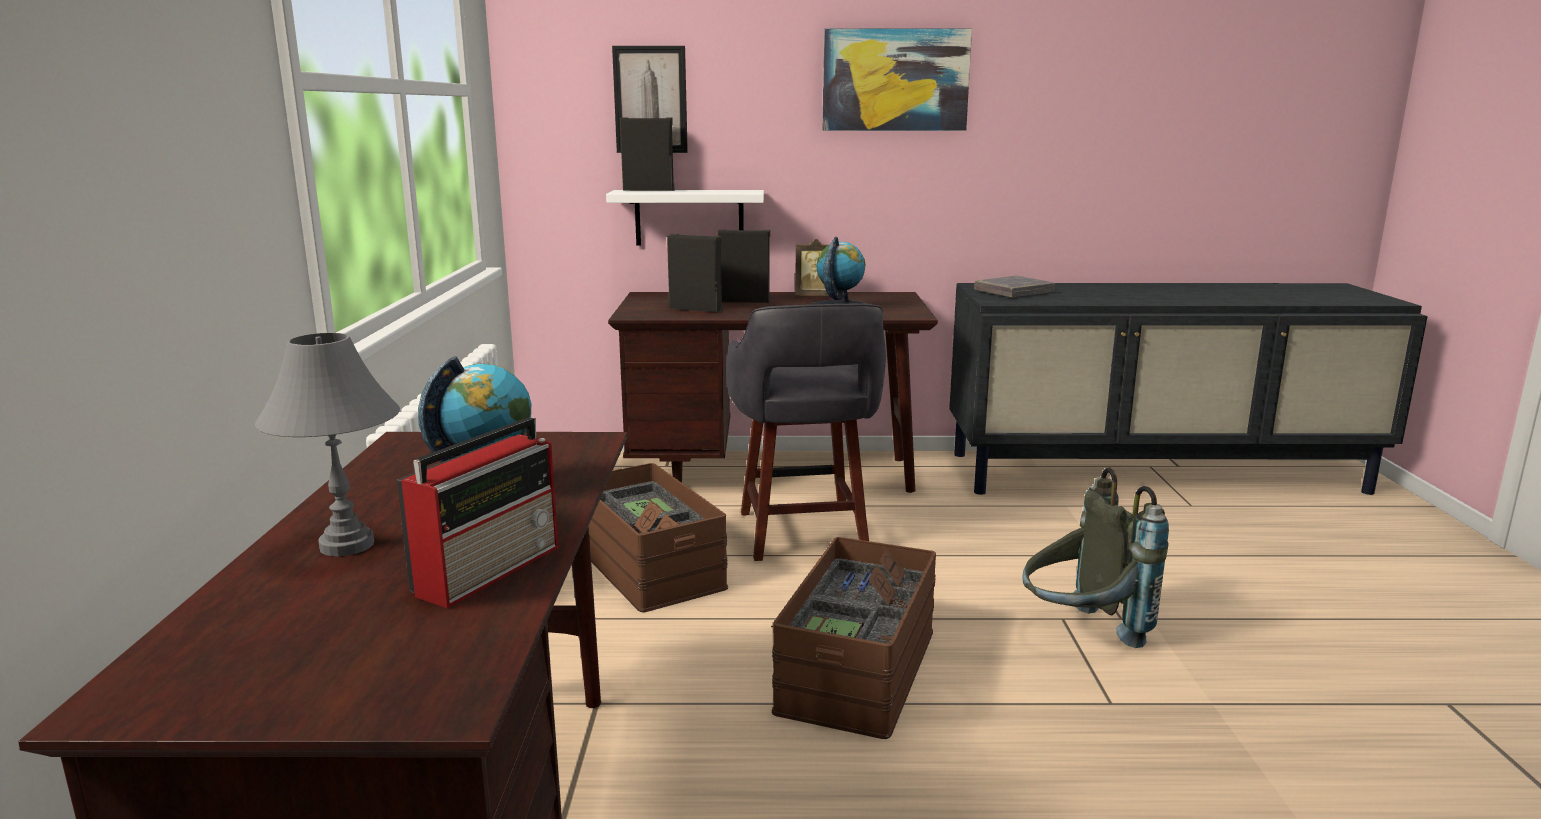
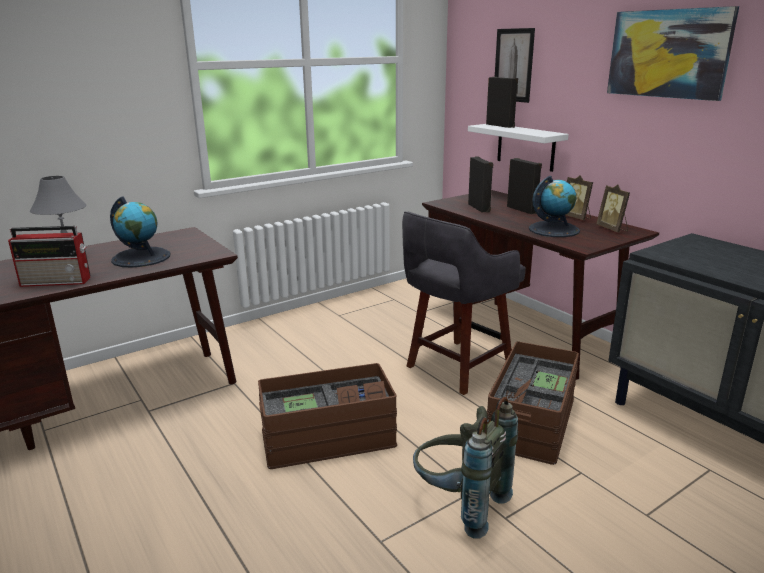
camera: 55 degrees right, 5 degrees up
brown storage box [589,463,728,612] -> brown storage box moved to [487,341,580,465]
grey book [974,276,1055,297] -> none
none -> picture frame [596,184,630,232]

